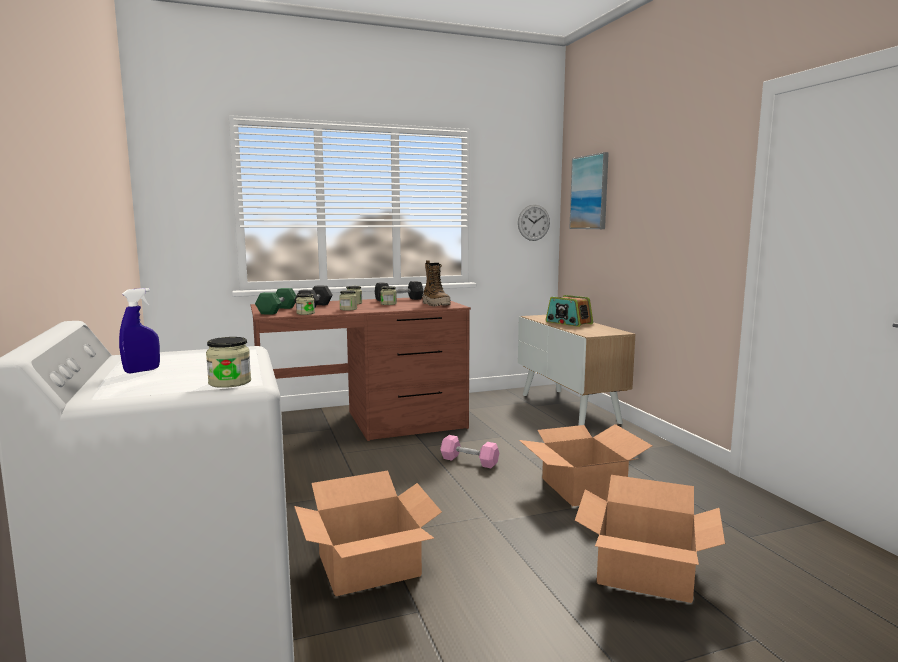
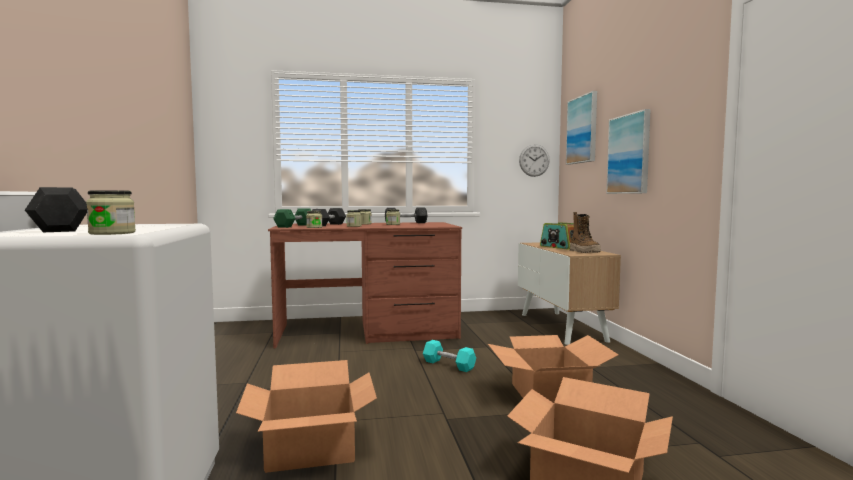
camera: 10 degrees right, 5 degrees down
blue spray bottle [119,288,160,373] -> grey dumbbell [25,187,87,232]
boot [423,260,450,306] -> boot moved to [570,212,601,253]
pink dumbbell [440,435,499,468] -> turquoise dumbbell [423,340,476,372]
none -> picture [606,109,651,194]

